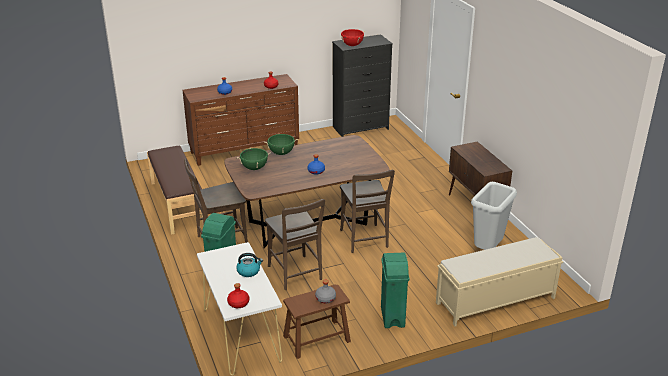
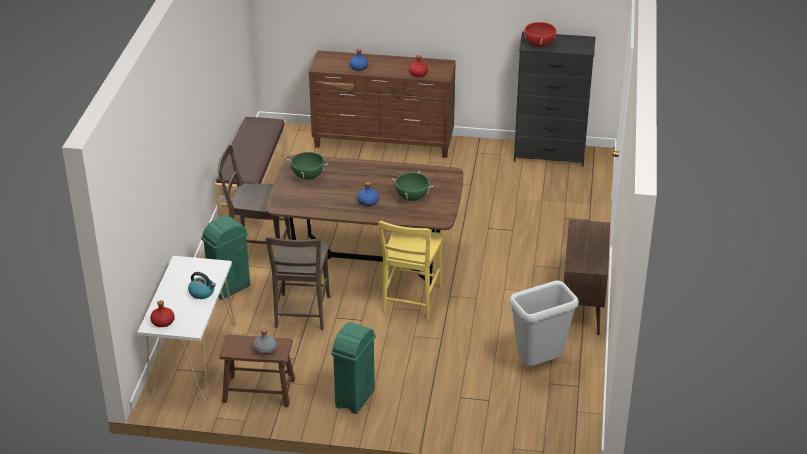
camera: 30 degrees right, 5 degrees up
green cooking pot [264,134,298,155] -> green cooking pot moved to [392,171,433,201]
brown chair [340,170,395,253] -> yellow chair [378,221,444,320]
beige bench [436,237,563,326] -> none

